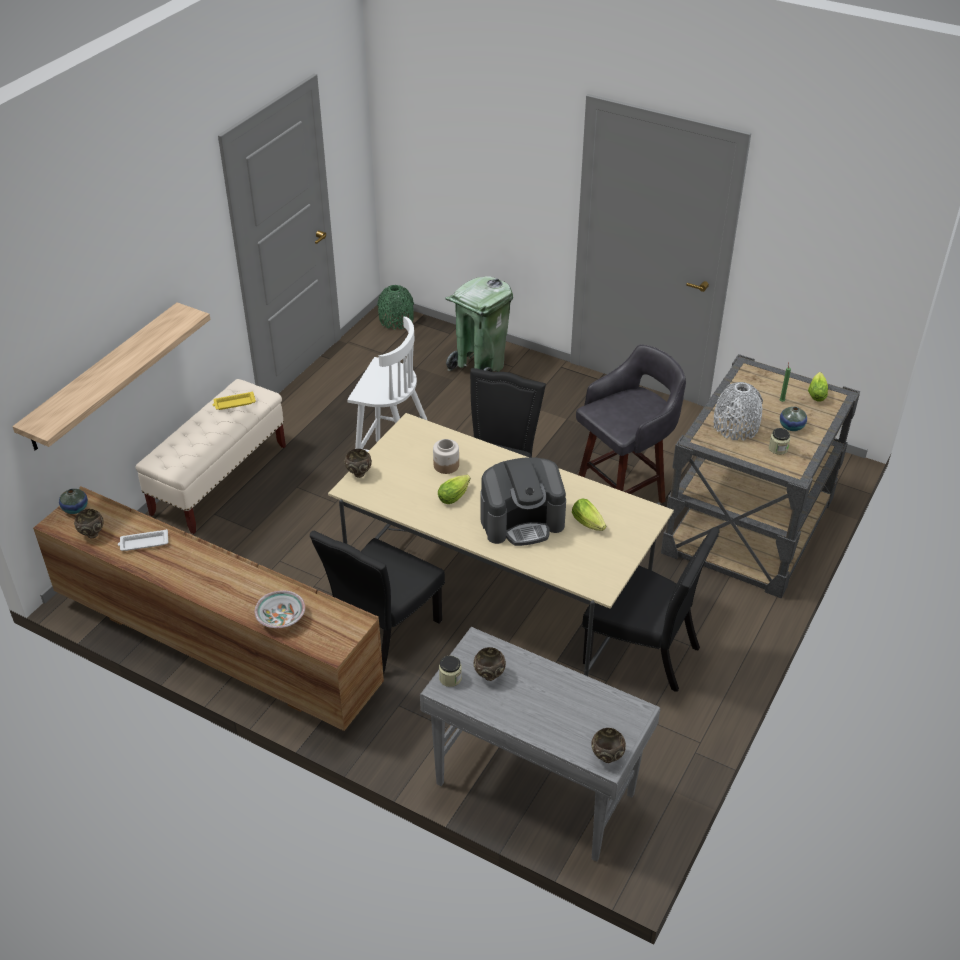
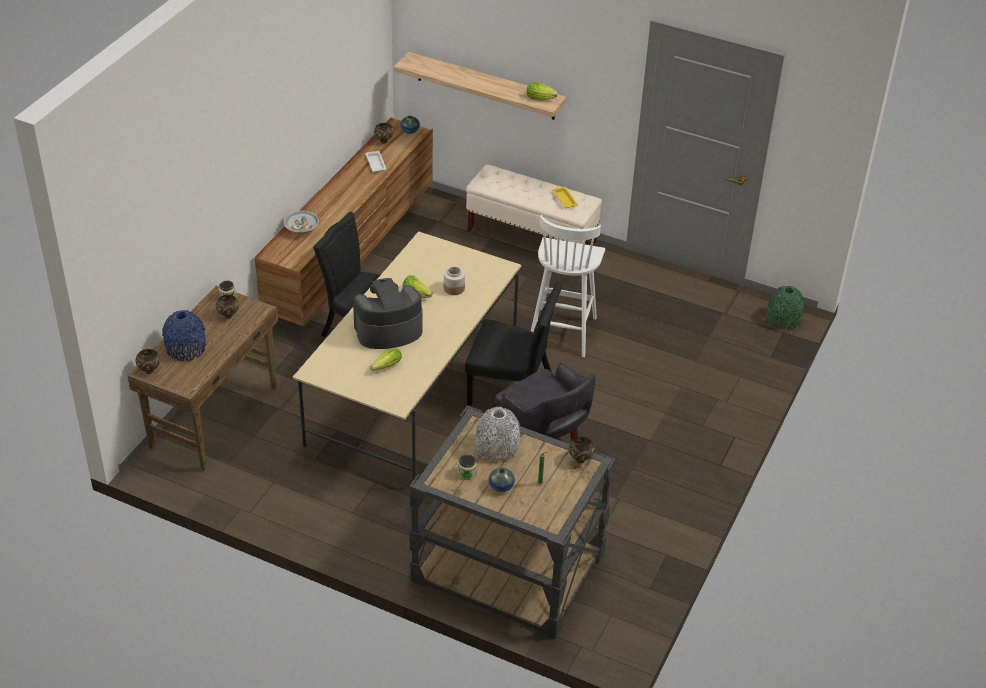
camera: 85 degrees right, 0 degrees up
brown bowl [344,449,372,478] -> brown bowl moved to [569,437,595,463]
grey console table [420,627,660,862] -> brown console table [128,286,278,470]
green trash can [445,276,513,372] -> none
coffee machine [480,457,566,546] -> coffee machine turned 90 degrees clockwise [353,278,423,349]
black chair [582,527,720,692] -> none
lettuce [808,372,828,402] -> lettuce moved to [527,82,558,101]
none -> blue vase [162,310,206,361]

